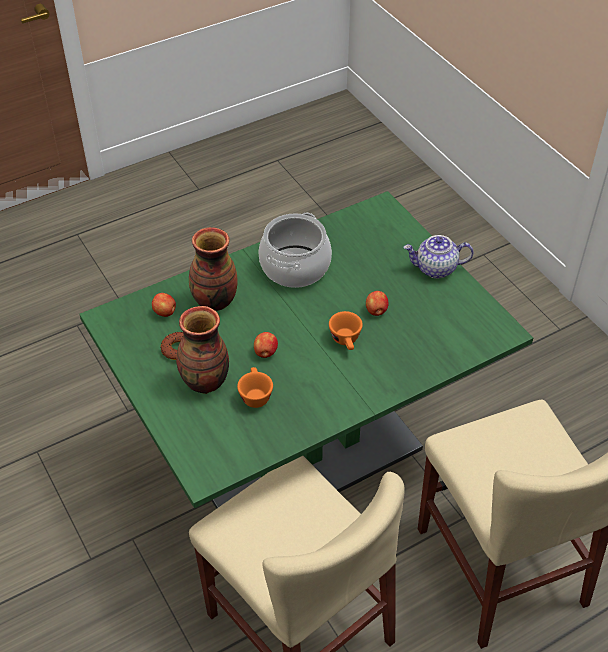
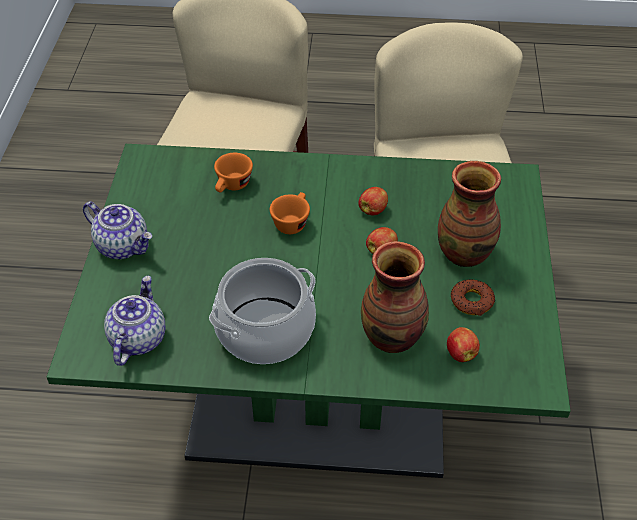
camera: 145 degrees left, 0 degrees up
orange cup [237,367,273,408] -> orange cup moved to [214,153,253,193]
apple [366,291,389,316] -> apple moved to [358,187,388,216]
none -> teapot [104,276,166,366]

